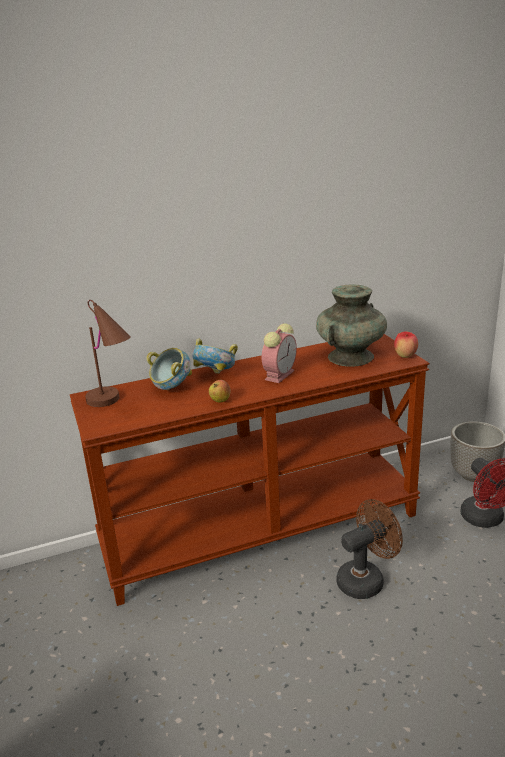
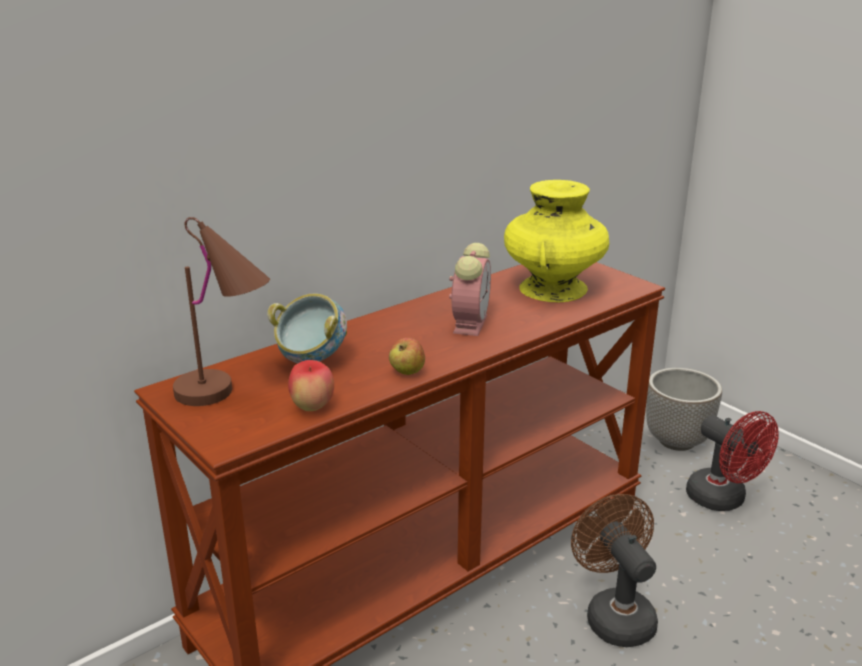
camera: 20 degrees left, 0 degrees up
bowl [192,339,238,374] -> none
turquoise vase [316,284,387,367] -> yellow vase [504,180,609,302]
brown fan [337,499,403,599] -> brown fan turned 60 degrees counterclockwise [571,494,658,647]
apple [394,332,418,358] -> apple moved to [288,360,334,411]

